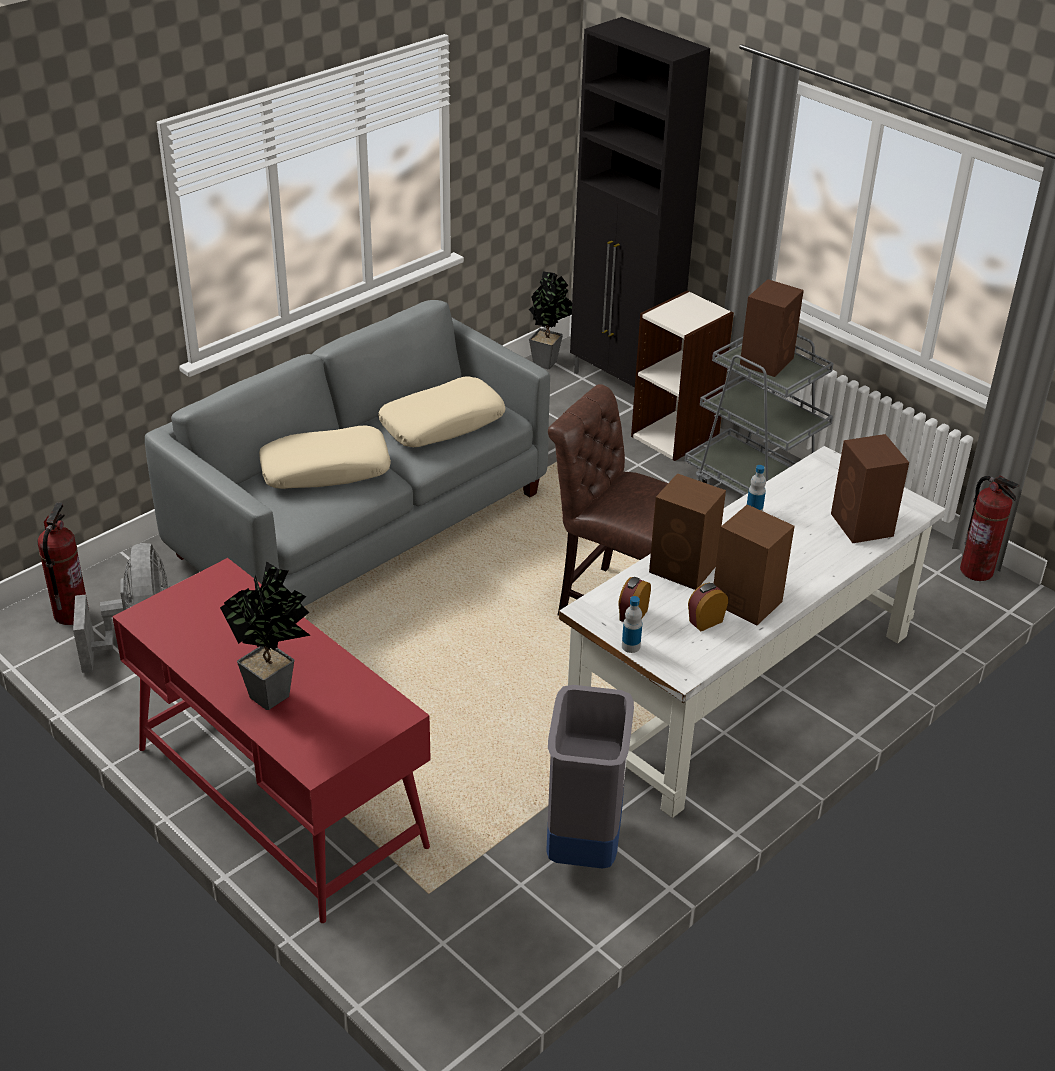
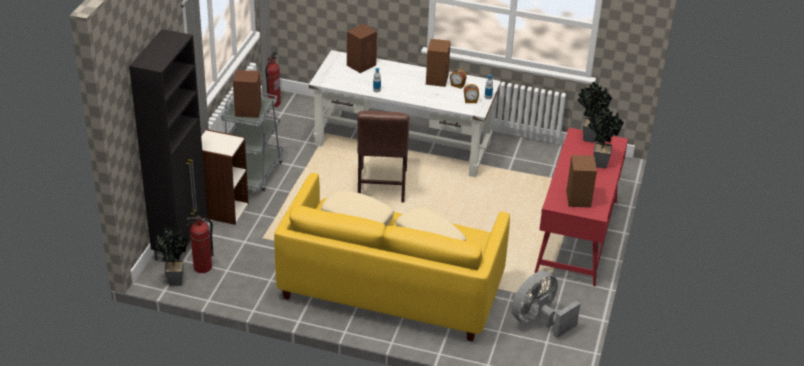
camera: 120 degrees left, 0 degrees up
fire extinguisher [38,502,89,625] -> fire extinguisher moved to [186,216,214,273]
grey sofa [145,300,550,606] -> yellow sofa [274,173,510,342]
grey trash can [547,685,634,869] -> none
brown speaker [649,473,726,590] -> brown speaker moved to [566,155,597,208]
none -> potted plant [577,82,612,143]

